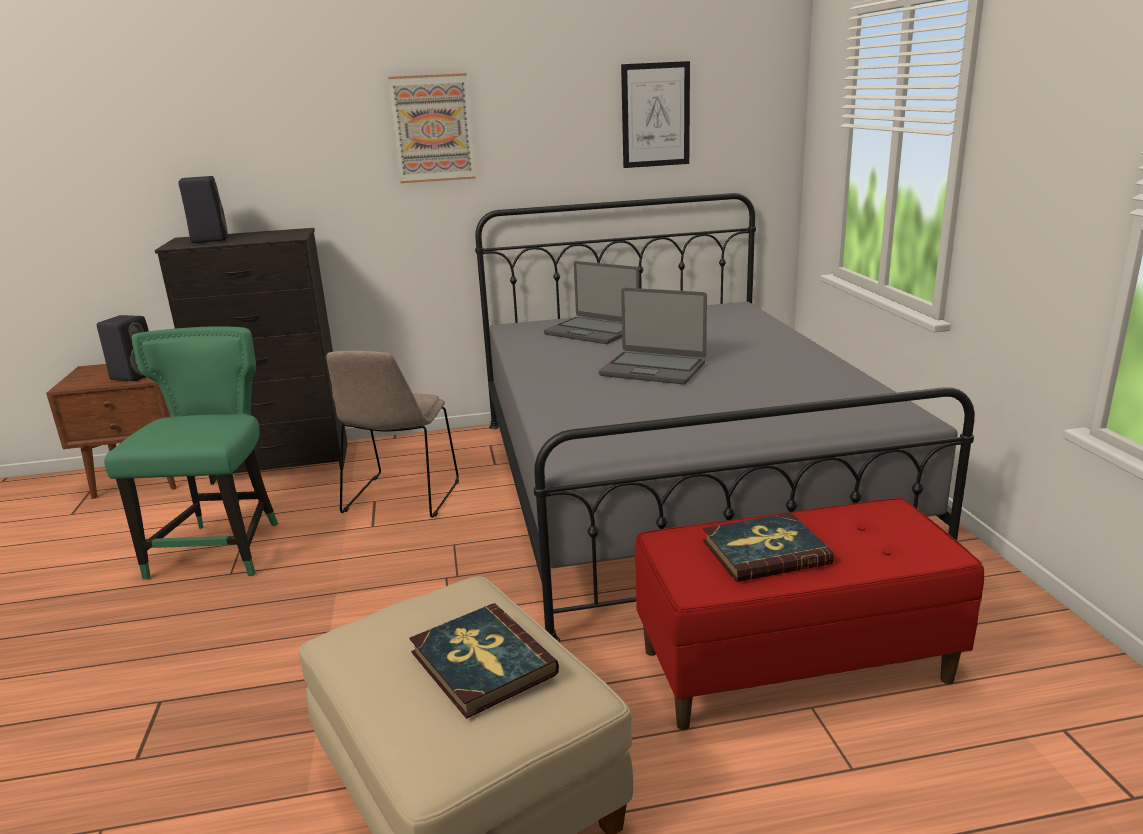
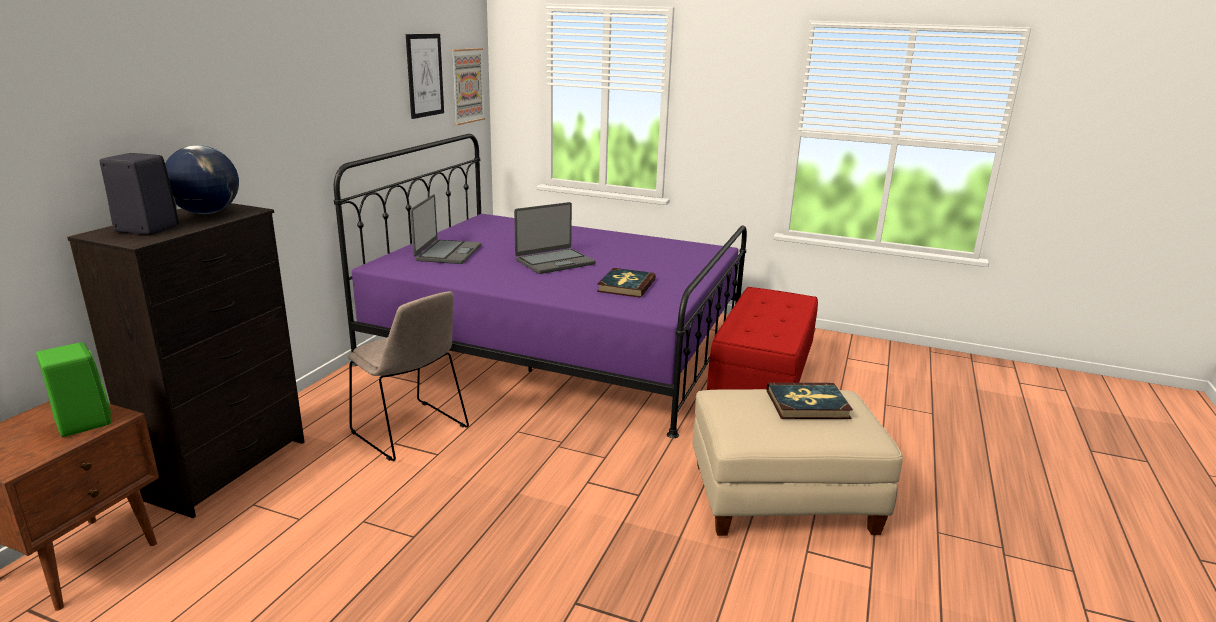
camera: 60 degrees left, 0 degrees up
black speaker [97,315,149,381] -> green speaker [36,342,111,437]
green chair [104,326,278,580] -> none
picture [388,73,476,183] -> picture moved to [451,48,485,125]
grey bed [475,193,975,642] -> purple bed [334,134,747,438]
laptop [544,261,639,344] -> laptop turned 60 degrees counterclockwise [410,194,481,264]
book [703,513,834,582] -> book moved to [597,268,656,298]
none -> globe [165,145,239,214]

